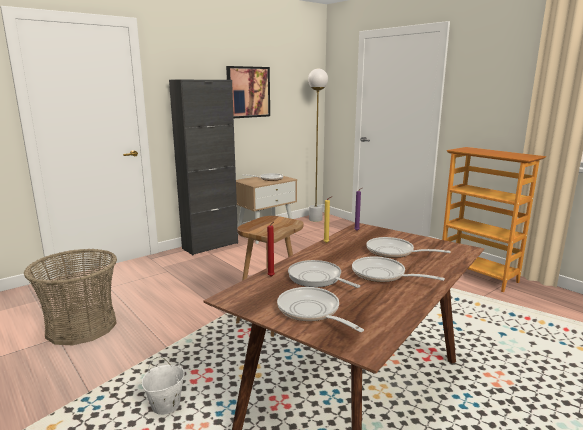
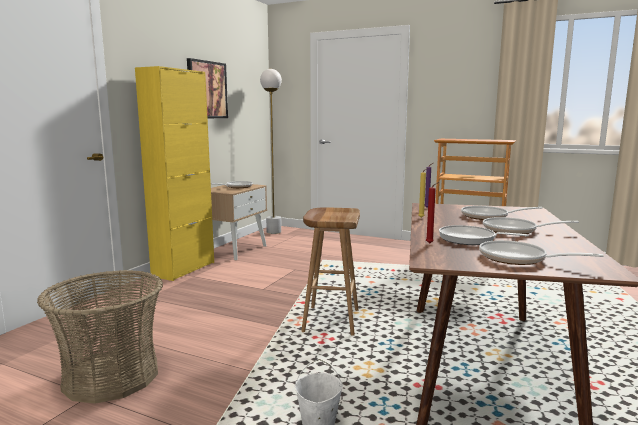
camera: 25 degrees left, 5 degrees down
black cabinet [169,80,238,255] -> yellow cabinet [135,66,214,281]

